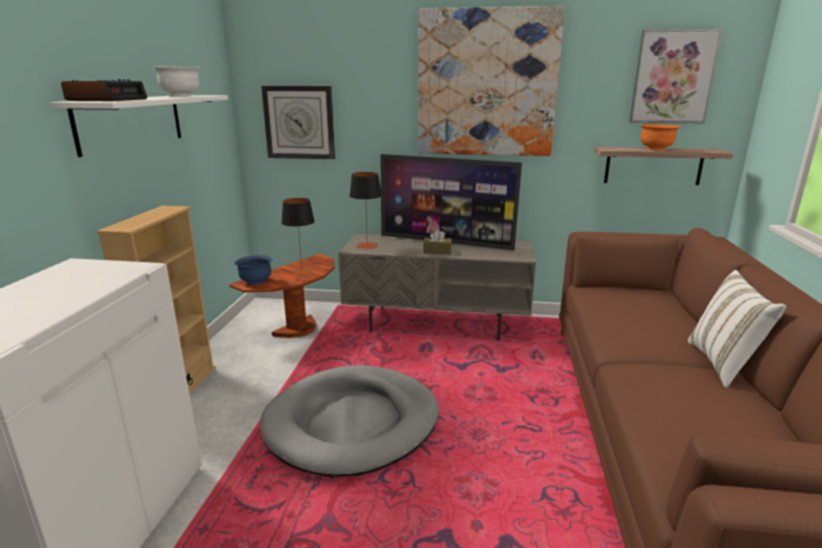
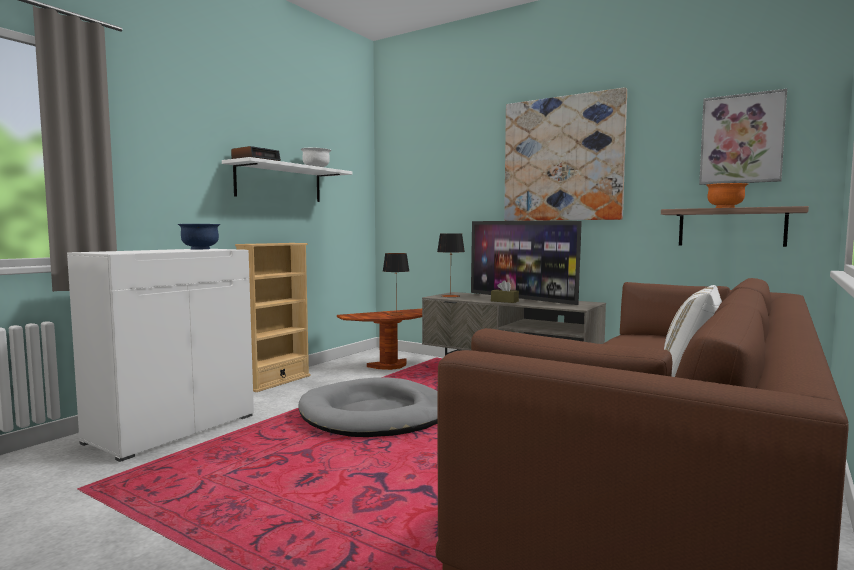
camera: 25 degrees right, 15 degrees down
blue bowl [234,255,272,285] -> blue bowl moved to [177,224,220,250]
wall clock [261,86,335,159] -> none

